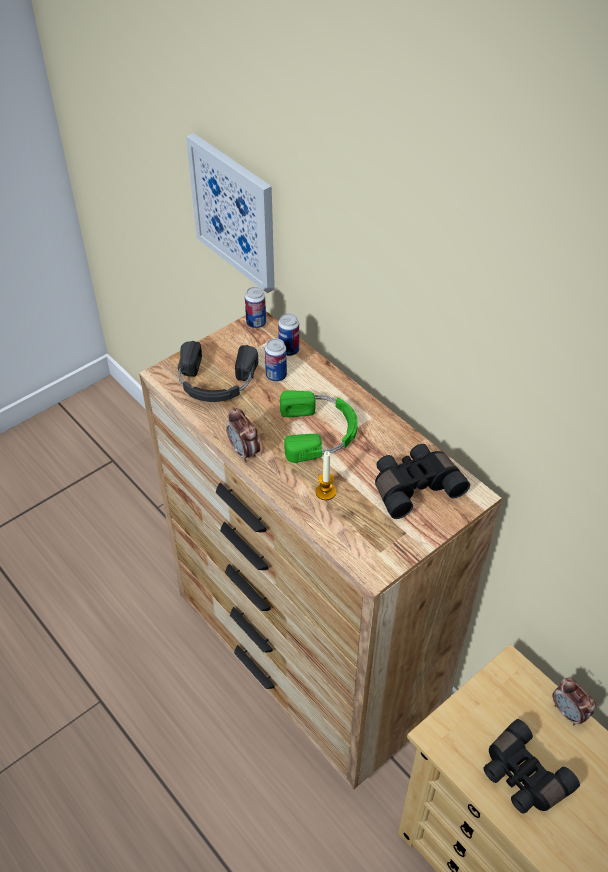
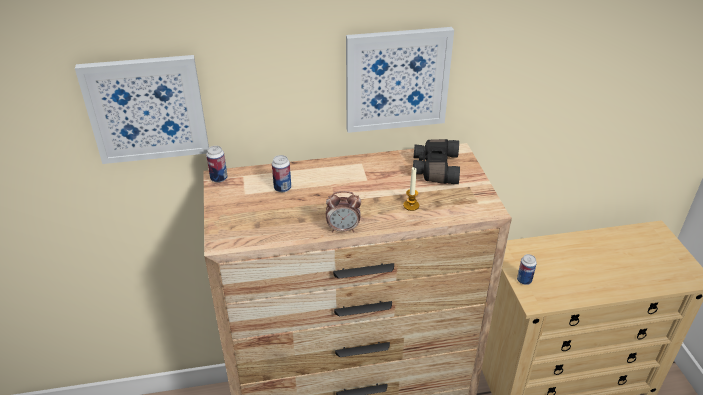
camera: 60 degrees left, 10 degrees down
black headphones [178,341,258,402] -> none
can [278,313,299,356] -> can moved to [517,254,537,285]
green headphones [280,390,358,463] -> none
black binoculars [483,719,580,814] -> none
alarm clock [553,678,596,725] -> none
none -> picture [346,27,454,133]

